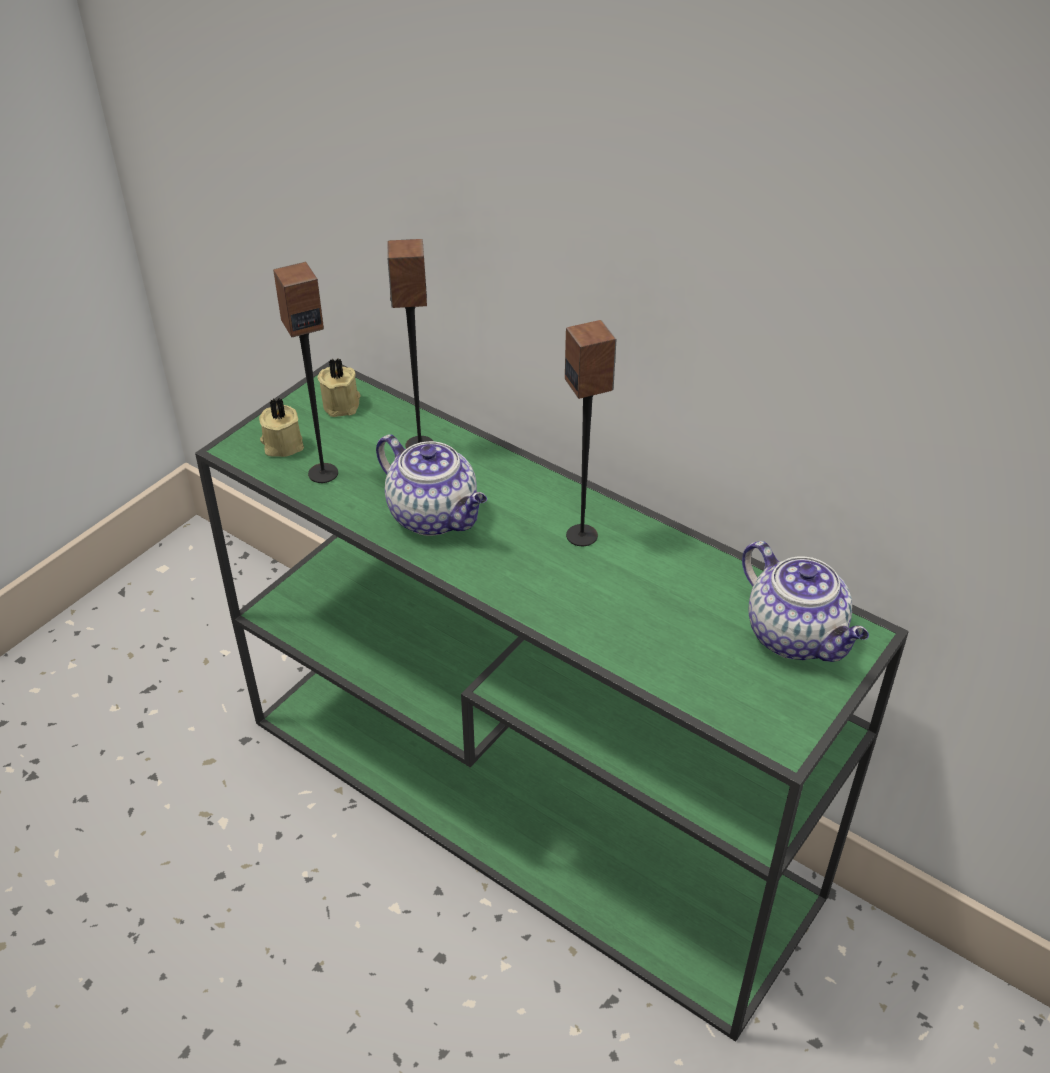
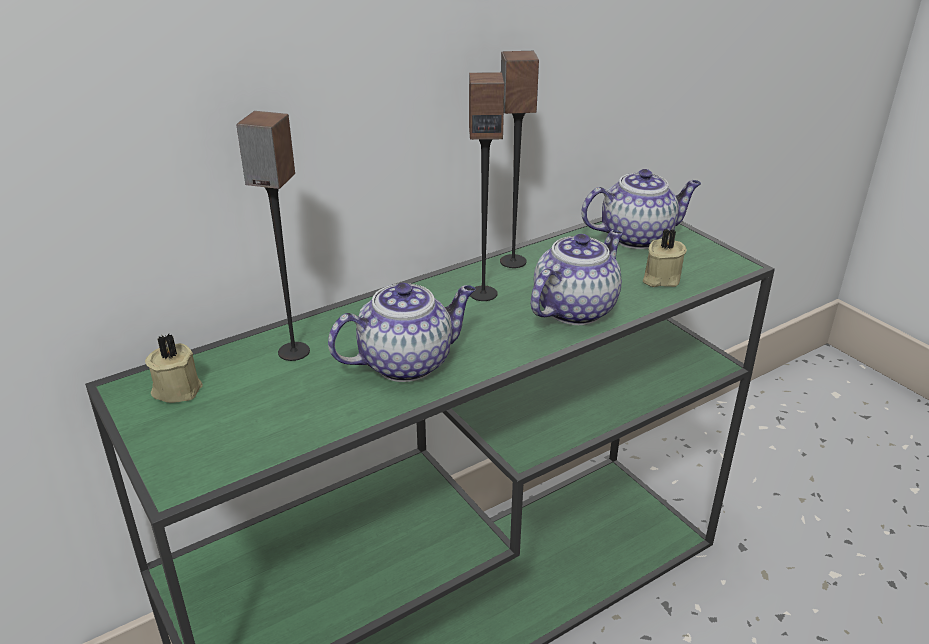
camera: 70 degrees left, 10 degrees down
beige candle [259,398,304,457] -> beige candle moved to [643,228,687,287]
speaker [273,262,338,483] -> speaker moved to [500,51,539,268]
none -> teapot [531,230,623,325]

